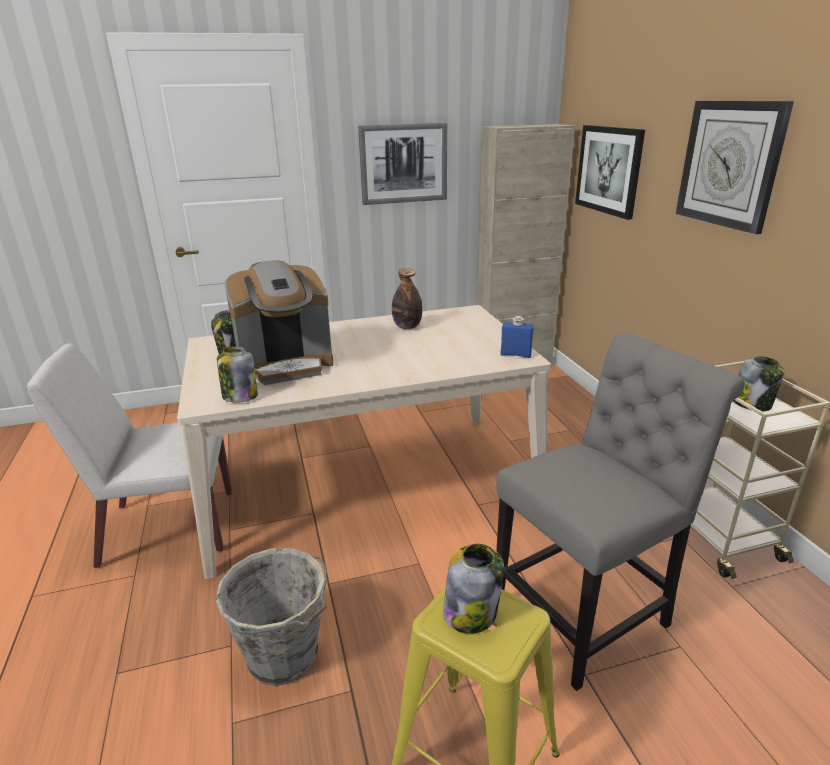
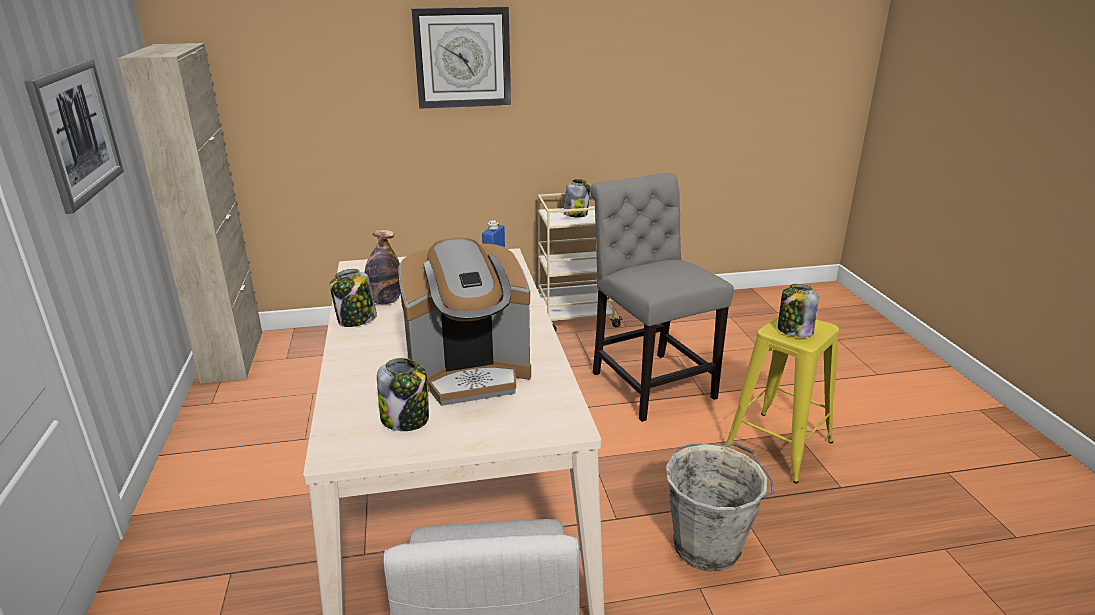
camera: 85 degrees left, 0 degrees up
jar [217,346,258,403] -> jar moved to [330,269,377,327]
coffee machine [225,260,334,385] -> coffee machine turned 90 degrees clockwise [398,238,531,406]
picture [575,125,645,220] -> none

